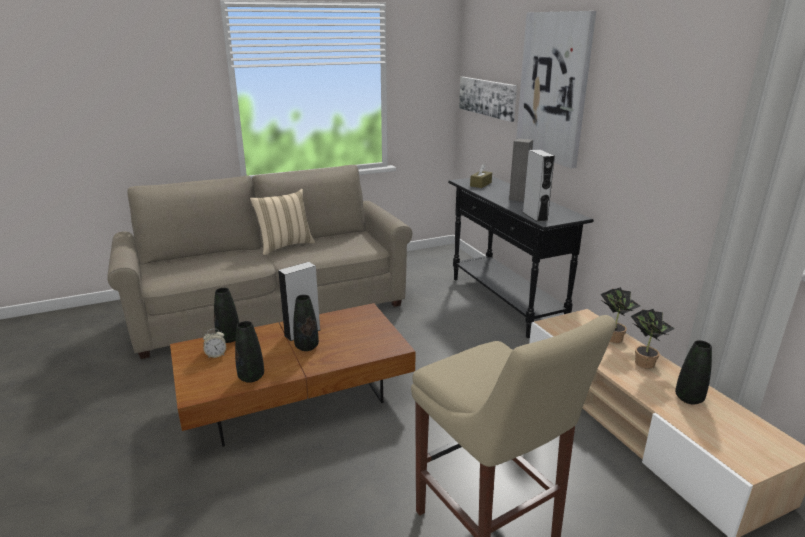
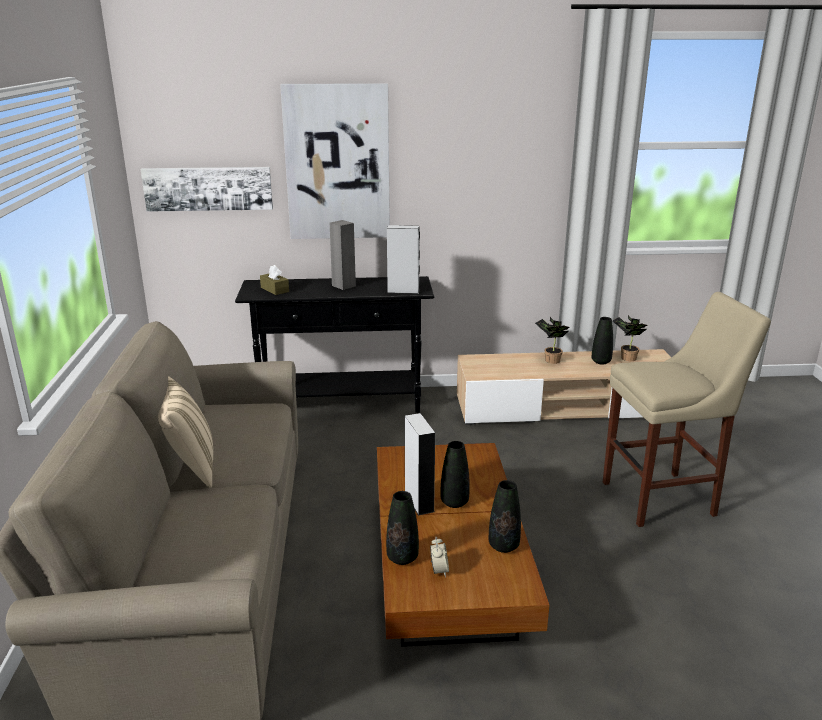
camera: 70 degrees left, 0 degrees up
potted plant [601,287,640,343] -> potted plant moved to [613,315,647,361]

